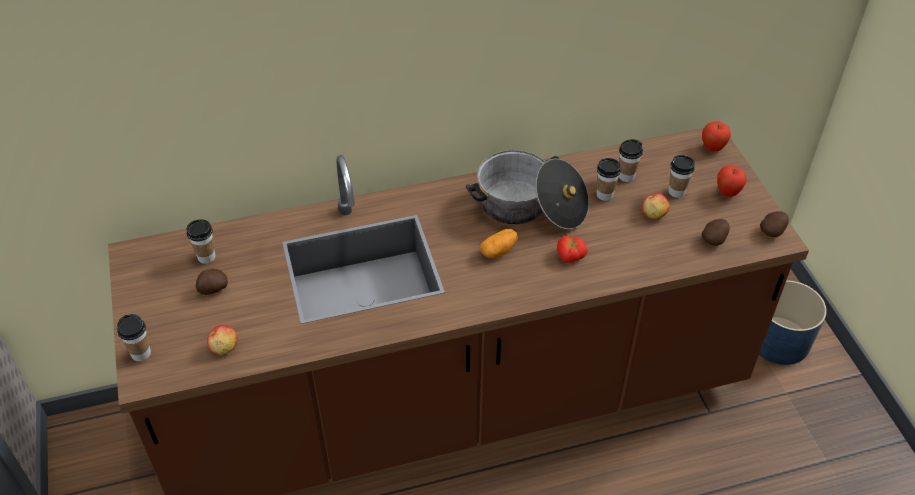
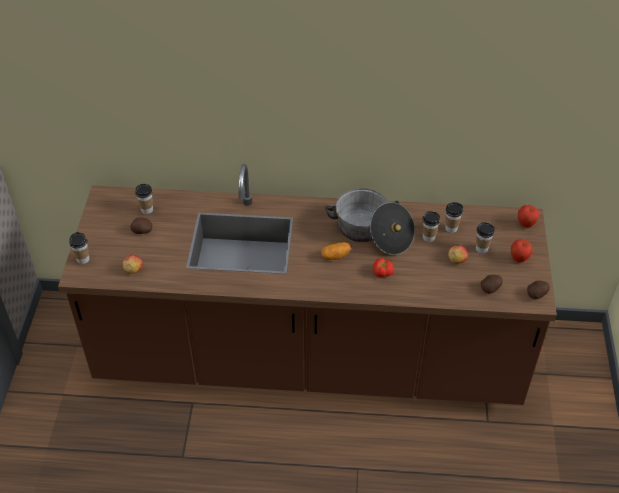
camera: 20 degrees right, 0 degrees up
blue planter [759,280,827,365] -> none

